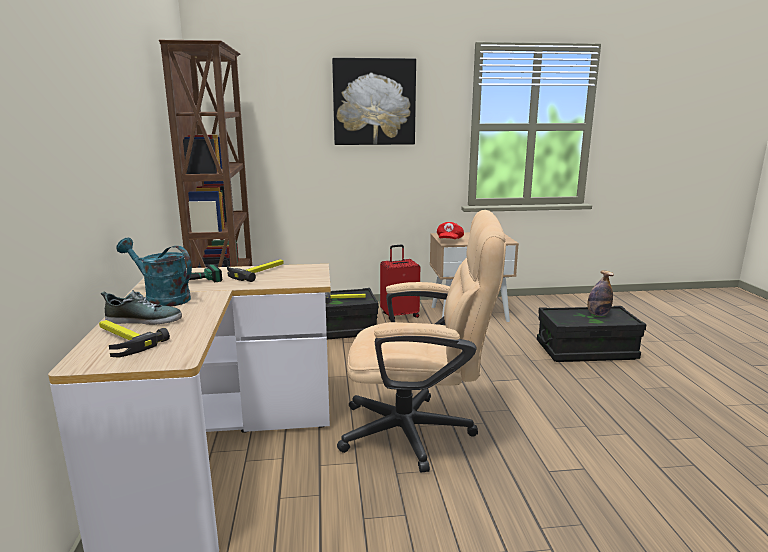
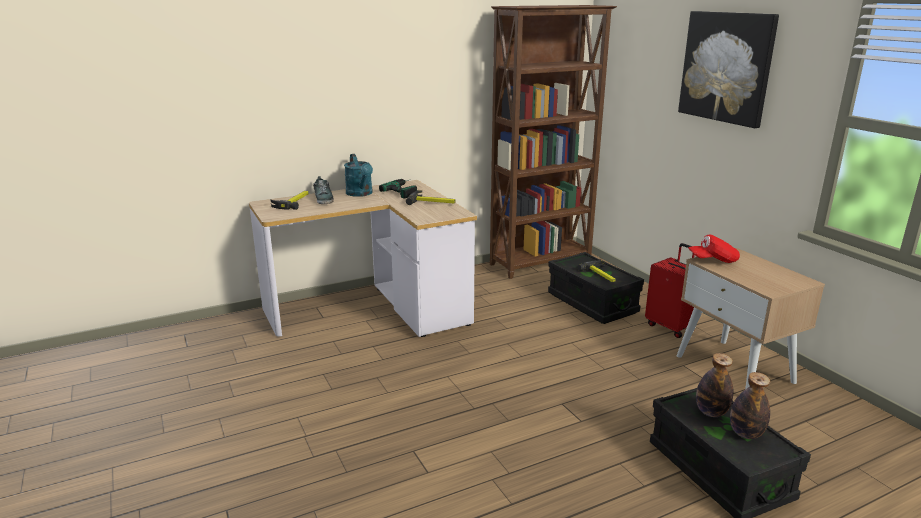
camera: 70 degrees right, 5 degrees up
turquoise watering can [116,238,192,307] -> turquoise watering can turned 150 degrees clockwise [344,154,373,197]
beige office chair [337,210,506,472] -> none
none -> bottle [696,353,733,417]

